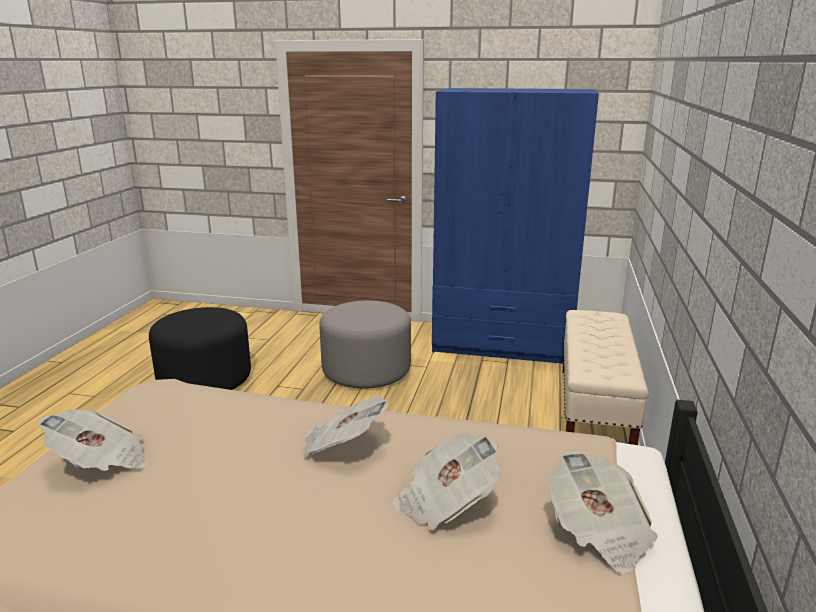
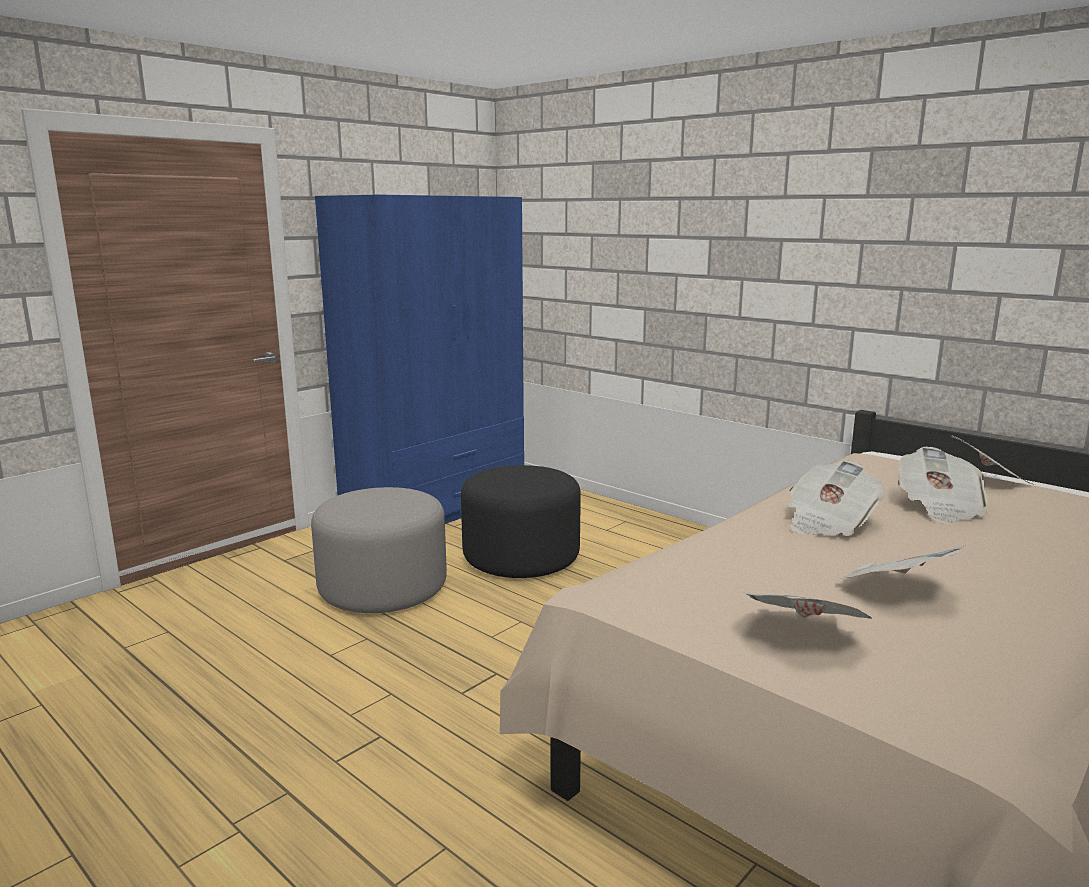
camera: 60 degrees left, 5 degrees down
black ottoman [149,307,251,390] -> black ottoman moved to [461,465,581,578]
beige bench [563,310,649,445] -> none
none -> newspaper [840,546,963,579]

